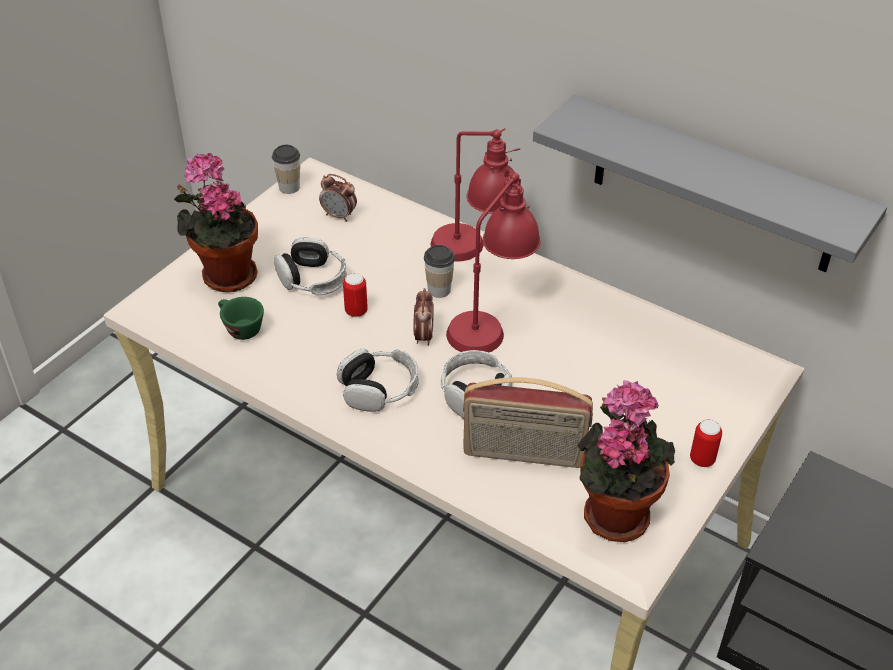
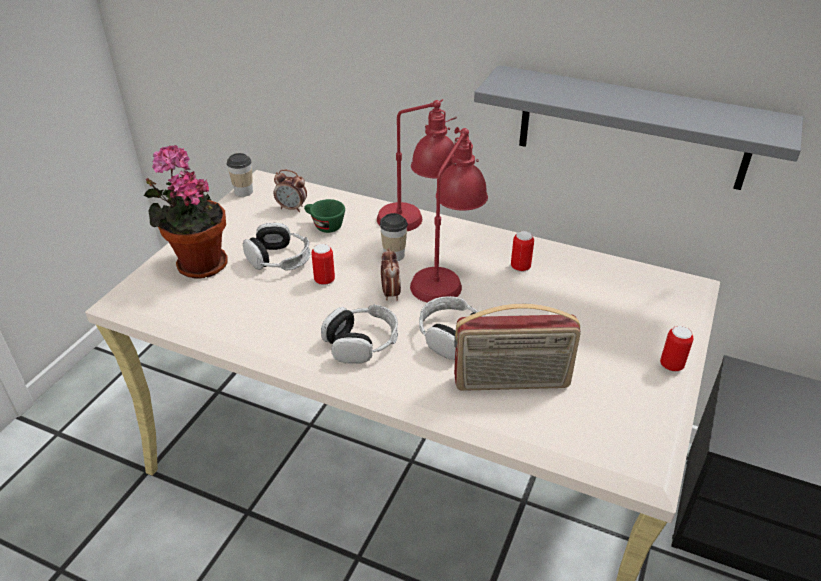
camera: 10 degrees left, 5 degrees down
green cup [218,297,264,340] -> green cup moved to [304,199,345,233]
potted plant [577,380,675,542] -> none
none -> can [511,231,534,272]

